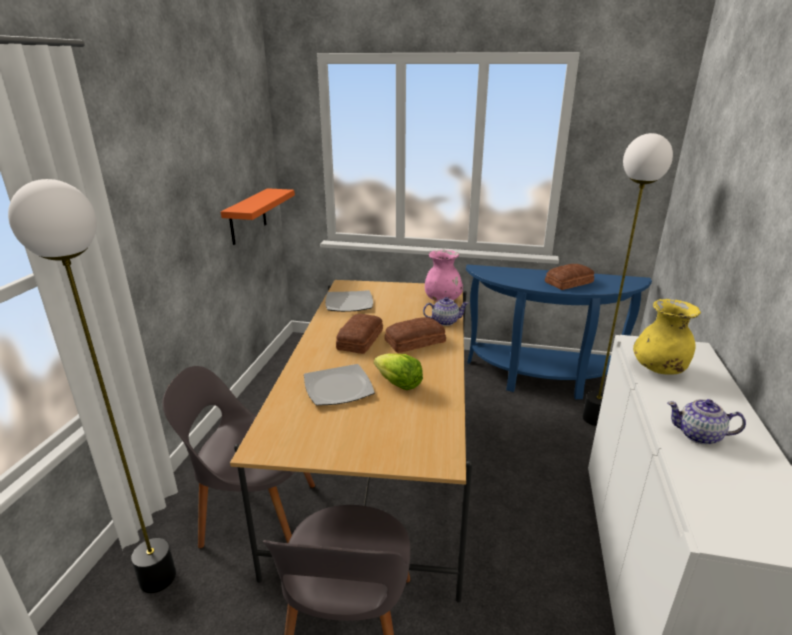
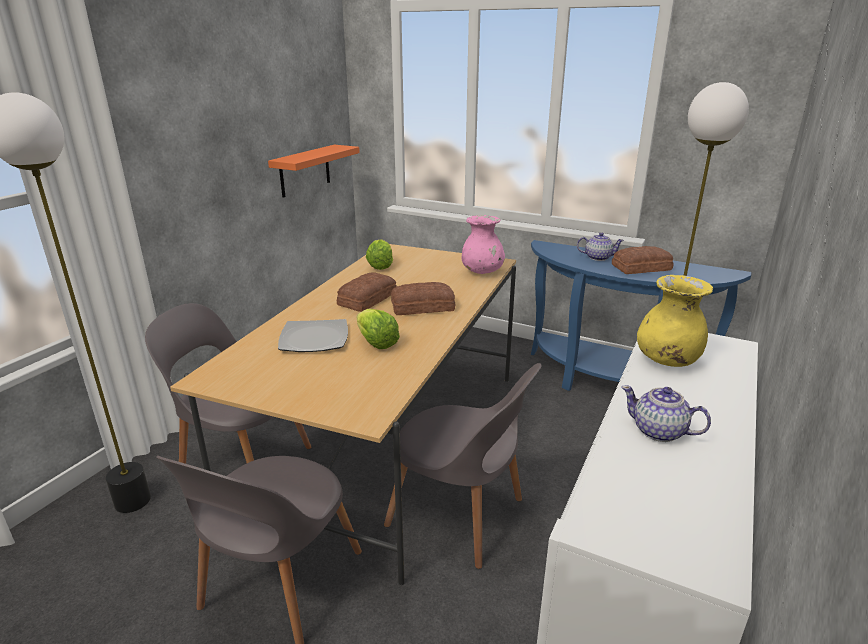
camera: 15 degrees right, 0 degrees up
plate [325,290,373,312] -> lettuce [366,239,393,270]
teapot [423,297,469,326] -> teapot moved to [577,232,624,261]
none -> grey chair [384,363,542,569]

